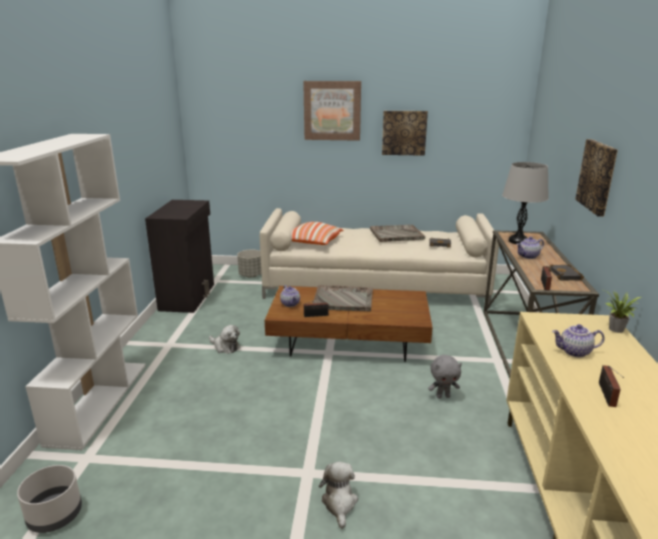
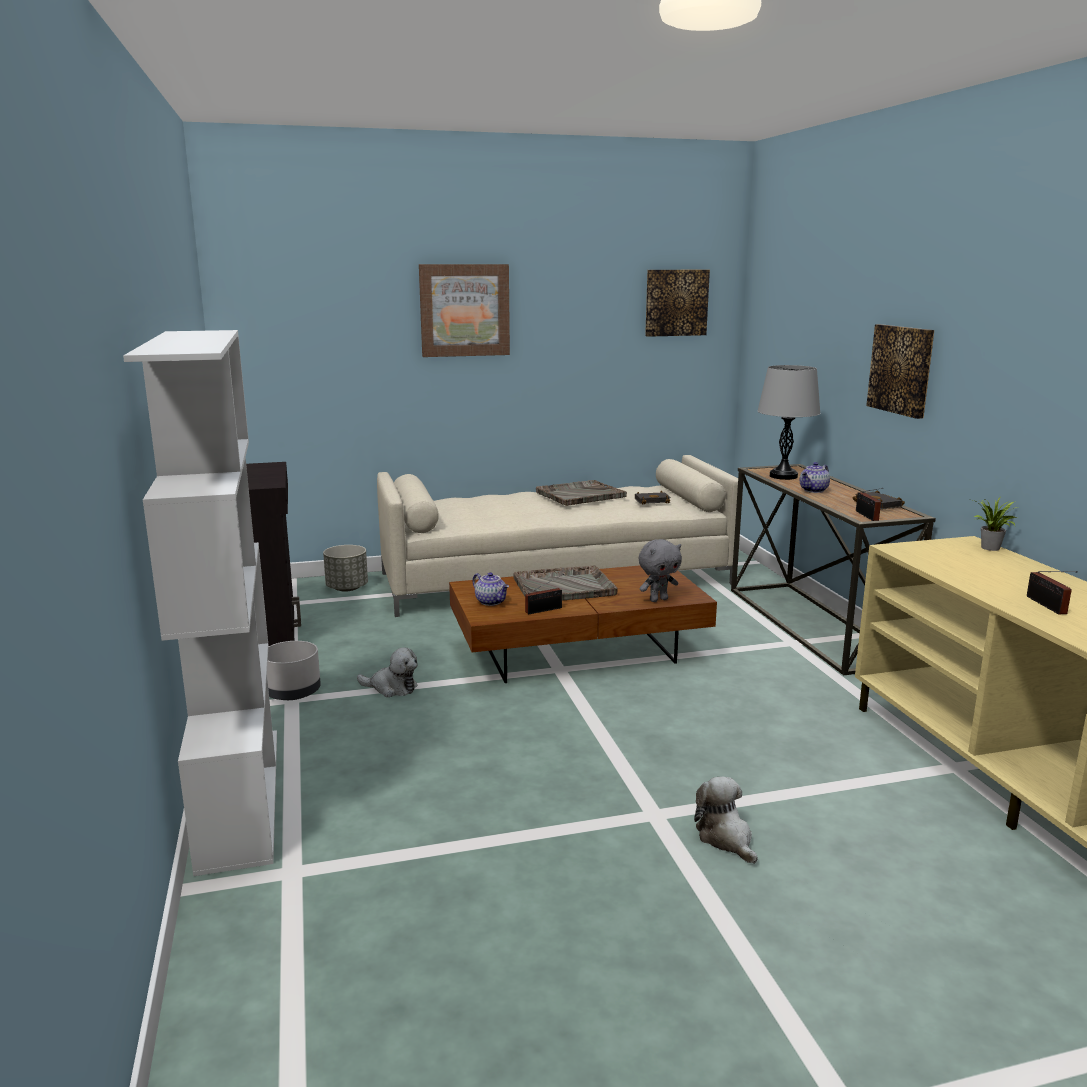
camera: 20 degrees left, 5 degrees down
grey planter [17,465,82,533] -> grey planter moved to [267,641,321,700]
pillow [291,222,343,245] -> none
picture [382,111,428,156] -> picture moved to [645,270,710,337]
grey plush toy [428,355,462,399] -> grey plush toy moved to [639,539,682,602]
teapot [552,324,605,357] -> none

